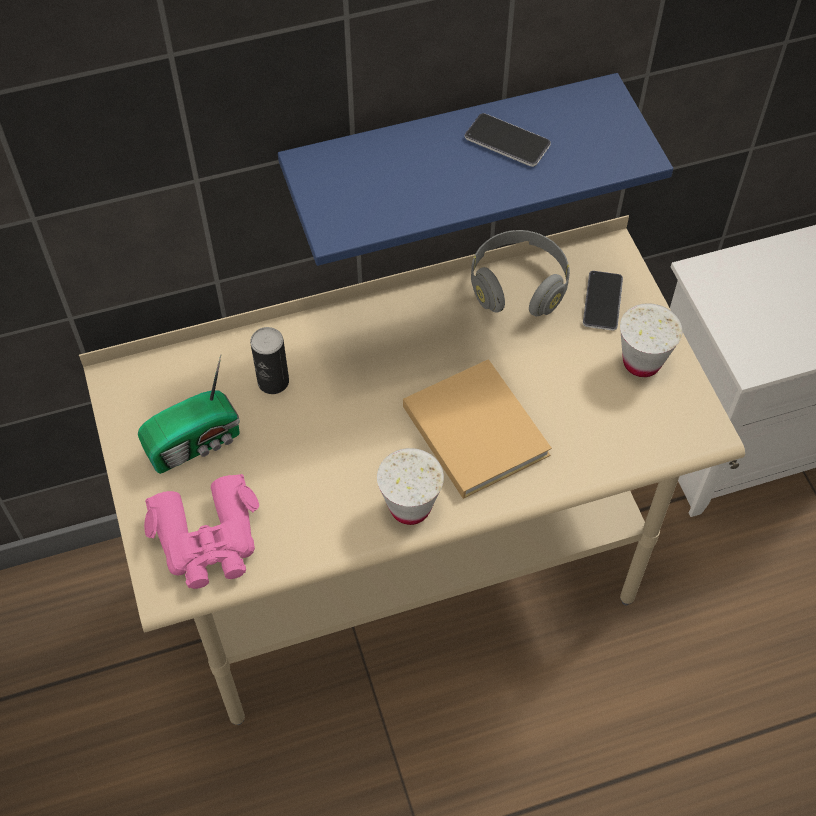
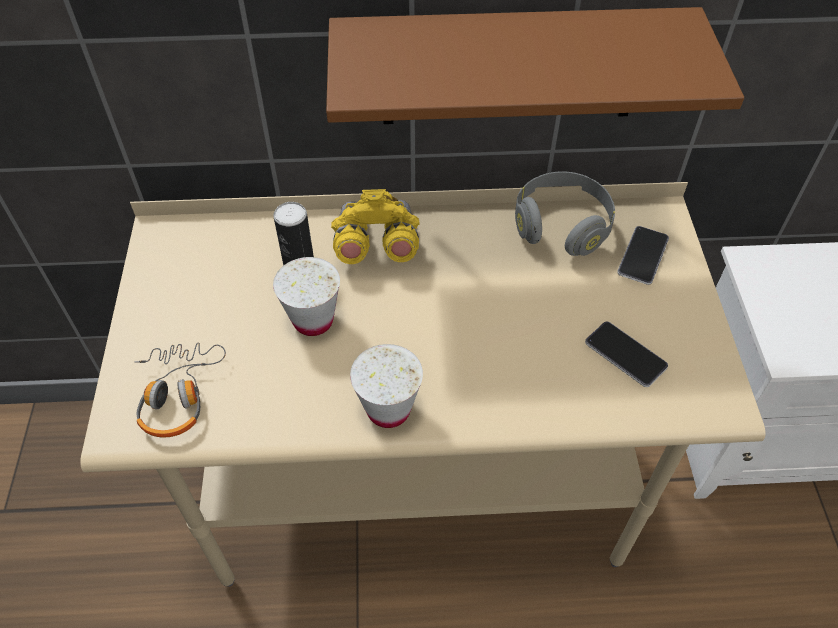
camera: 15 degrees right, 5 degrees down
radio [138,355,240,474] -> none
pink binoculars [144,474,259,589] -> headphones [134,342,226,437]
blue shelf [278,73,673,266] -> brown shelf [326,7,744,124]
beige book [403,359,552,499] -> none
phone [465,113,551,167] -> phone moved to [585,322,668,387]
white cup [620,303,683,377] -> white cup moved to [273,257,340,336]
none -> yellow binoculars [331,189,420,264]

